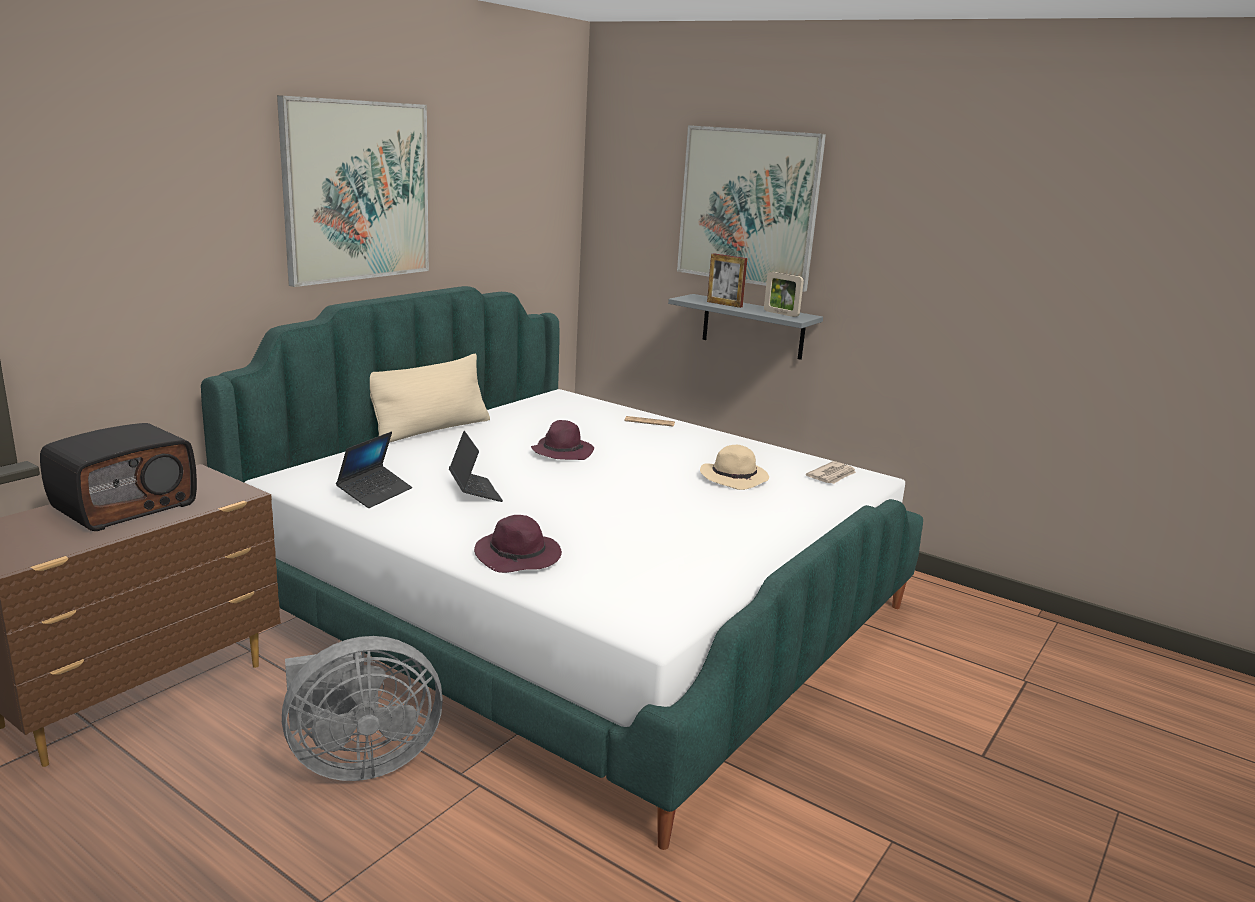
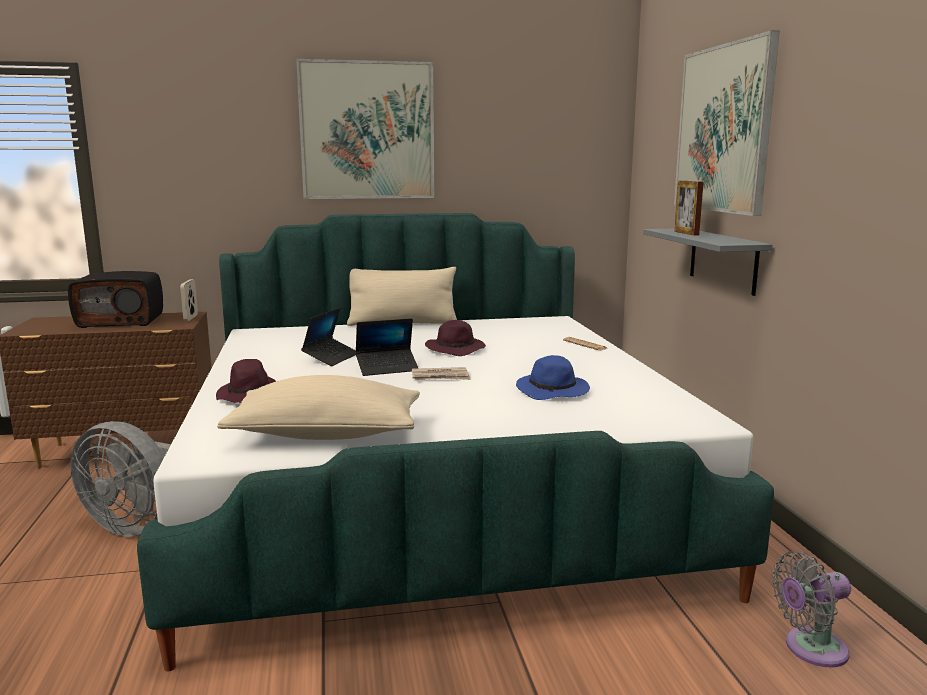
camera: 45 degrees right, 5 degrees down
laptop [336,432,412,508] -> laptop moved to [355,318,418,376]
beige hat [700,445,769,490] -> blue hat [516,355,590,400]
picture frame [764,272,804,317] -> picture frame moved to [180,279,198,322]
newspaper [806,461,856,484] -> newspaper moved to [412,367,471,380]
none -> beige pillow [217,375,420,440]
none -> grey fan [772,551,851,668]

